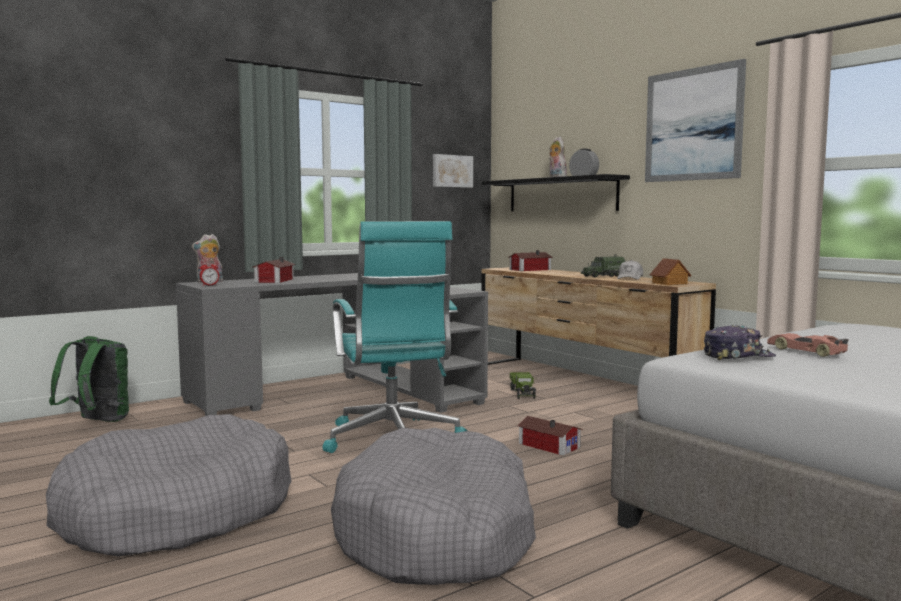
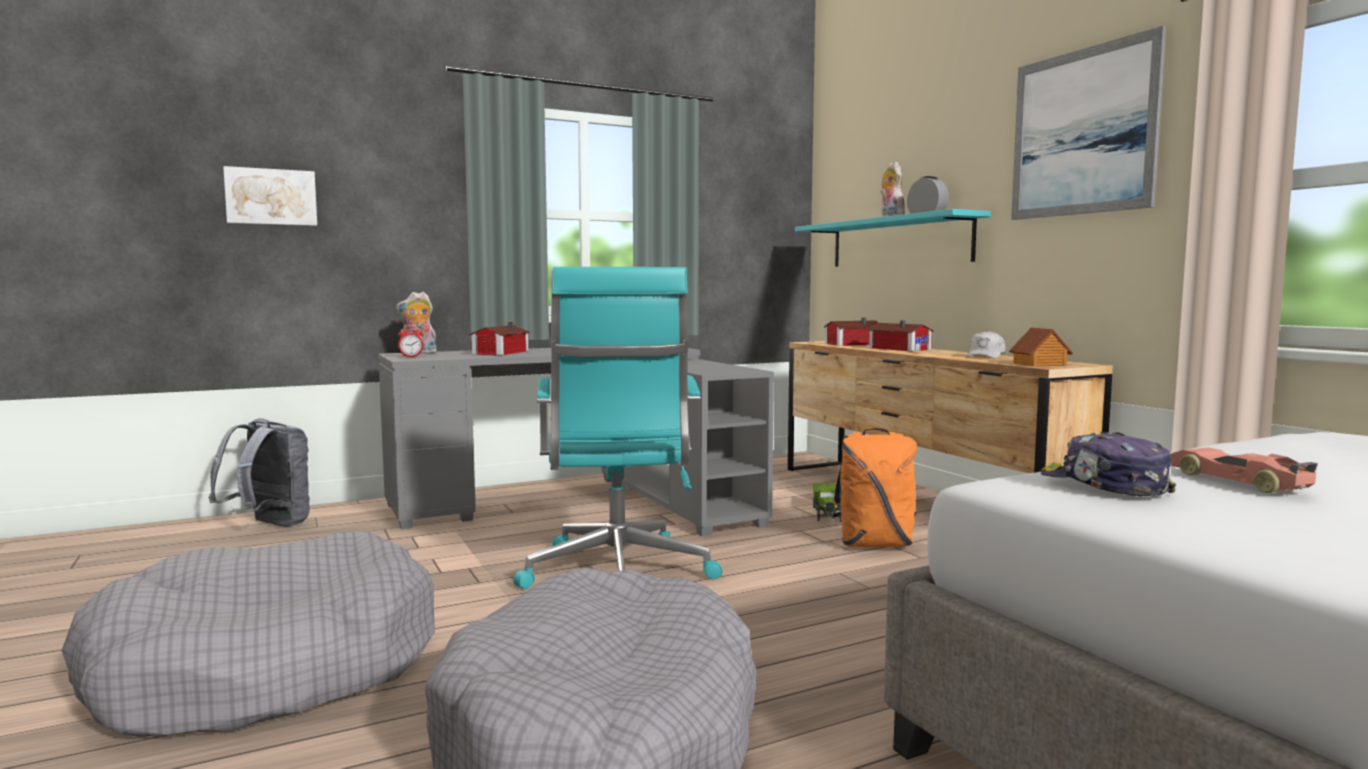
camera: 10 degrees right, 0 degrees up
green backpack [49,336,129,422] -> grey backpack [209,418,310,527]
picture [433,154,473,188] -> picture moved to [223,166,317,226]
black shelf [482,174,630,211] -> turquoise shelf [795,209,991,267]
toy house [517,416,583,456] -> toy house moved to [868,320,934,351]
toy truck [581,254,625,277] -> none
cap [704,325,776,361] -> cap turned 120 degrees counterclockwise [1041,432,1176,496]
none -> orange backpack [833,428,917,547]

